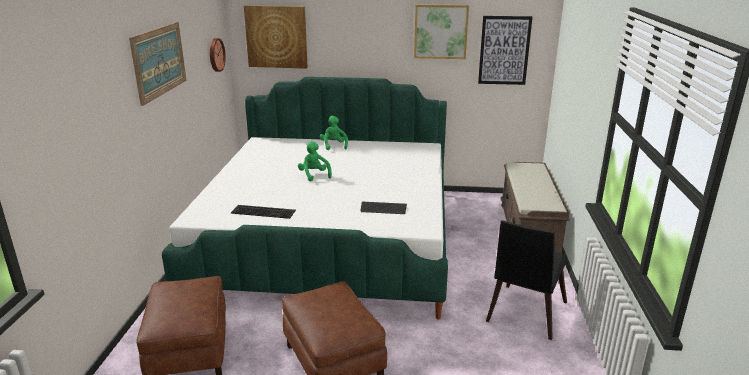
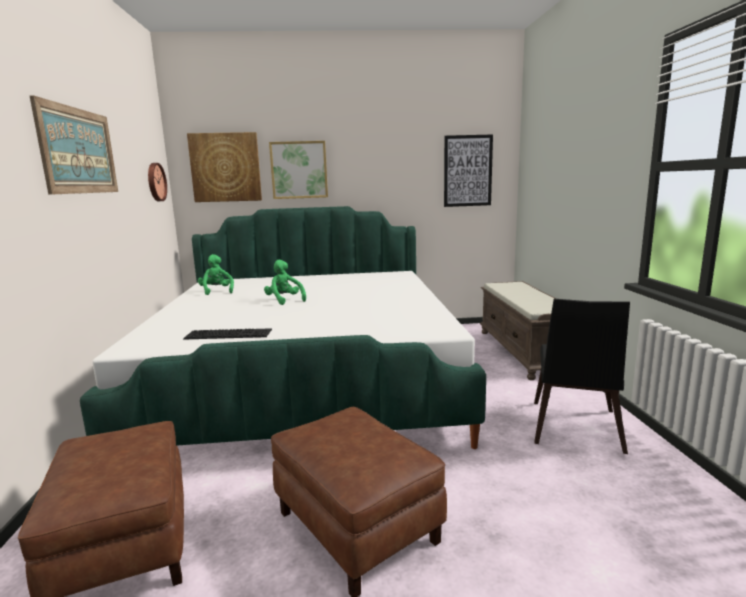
camera: 10 degrees left, 10 degrees down
green plush toy [320,116,348,150] -> green plush toy moved to [198,254,234,295]
keyboard [361,202,407,214] -> none
picture [414,4,469,59] -> picture moved to [269,141,328,199]

